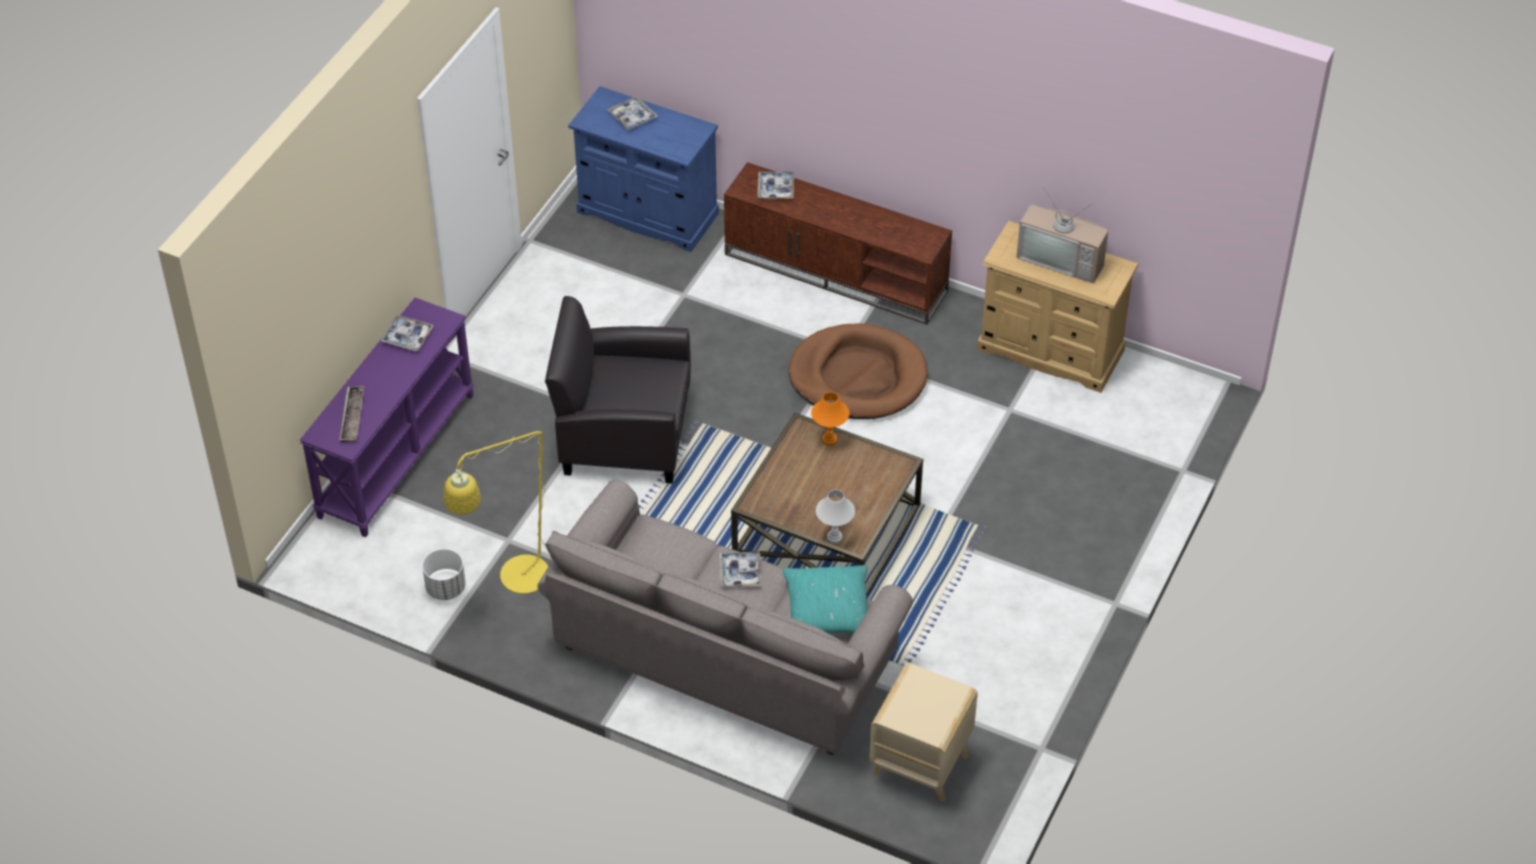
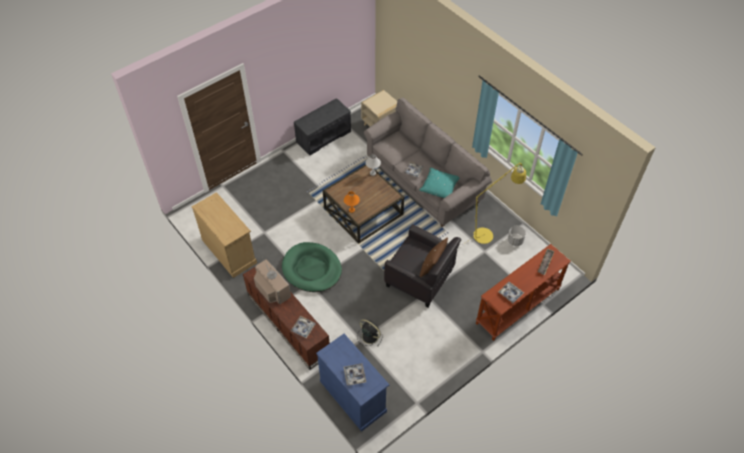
camera: 155 degrees left, 5 degrees up
purple console table [300,298,474,537] -> brown console table [476,244,570,341]
turquoise pillow [783,565,868,633] -> turquoise pillow moved to [419,168,460,198]
brown dog bed [789,323,927,419] -> green dog bed [282,242,342,292]
television [1017,186,1108,283] -> television moved to [254,259,291,304]
none -> grey bench [294,98,351,155]
none -> black fan [357,319,383,346]
none -> brown pillow [419,237,448,277]

